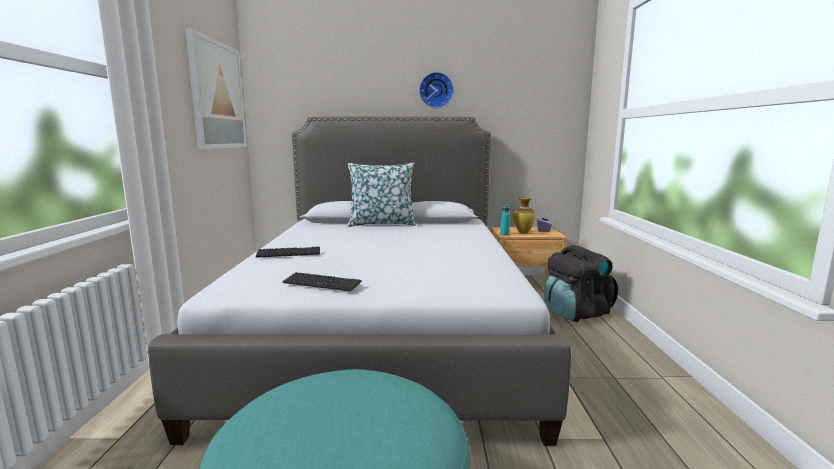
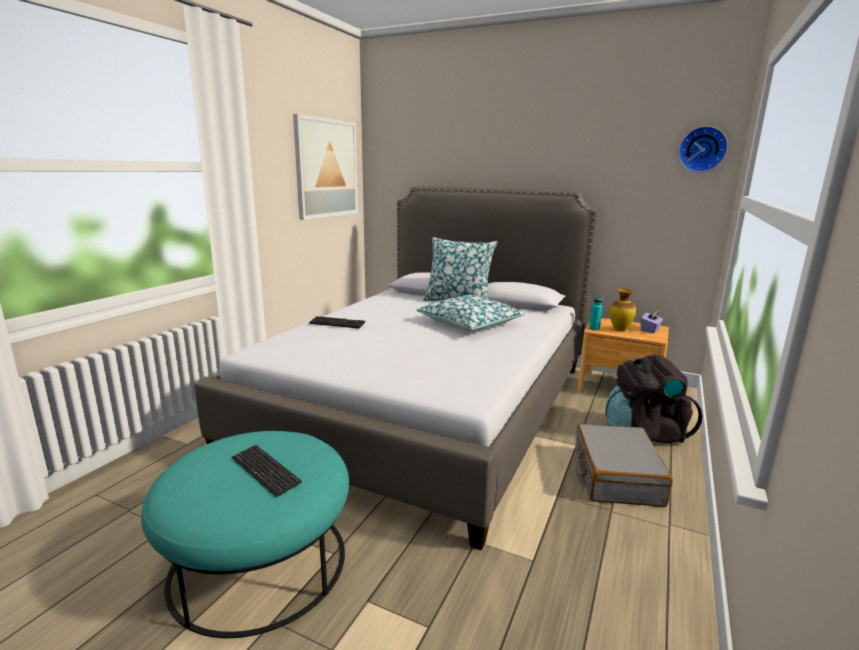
camera: 25 degrees right, 5 degrees up
keyboard [282,272,362,292] -> keyboard moved to [232,445,302,497]
wall clock [419,72,454,109] -> wall clock moved to [678,126,728,173]
none -> pillow [416,295,525,331]
none -> grey suitcase [575,424,673,507]

